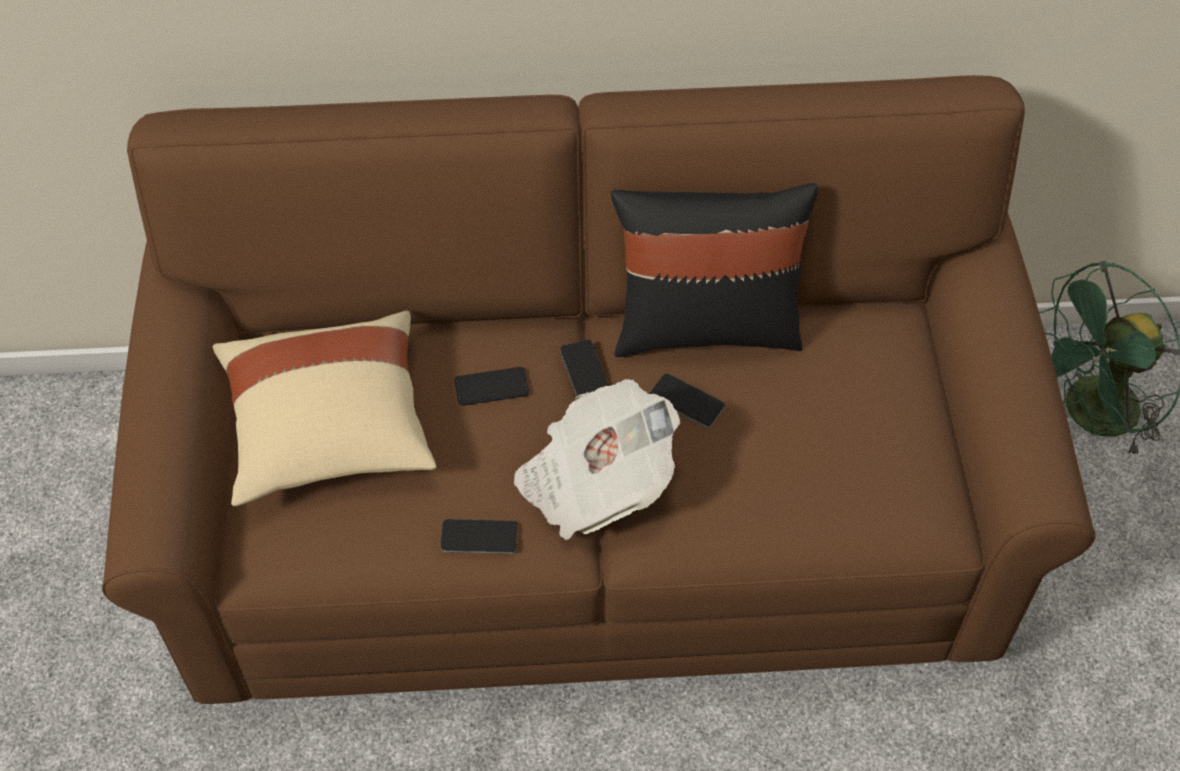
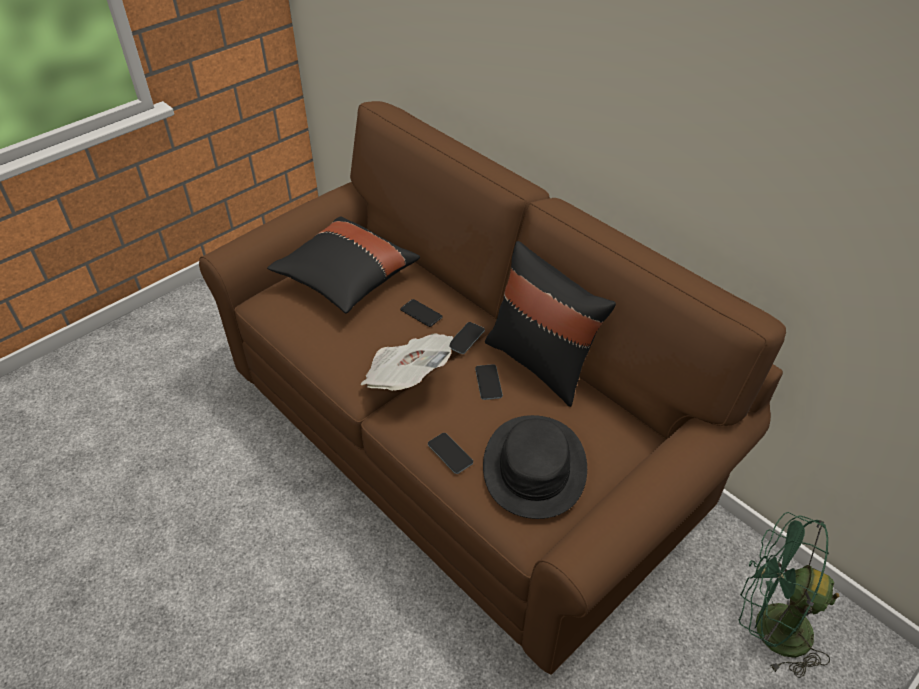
camera: 50 degrees right, 10 degrees down
beige pillow [213,310,437,506] -> black pillow [267,216,420,313]
phone [440,519,518,554] -> phone moved to [428,433,473,474]
none -> black hat [483,415,587,519]

